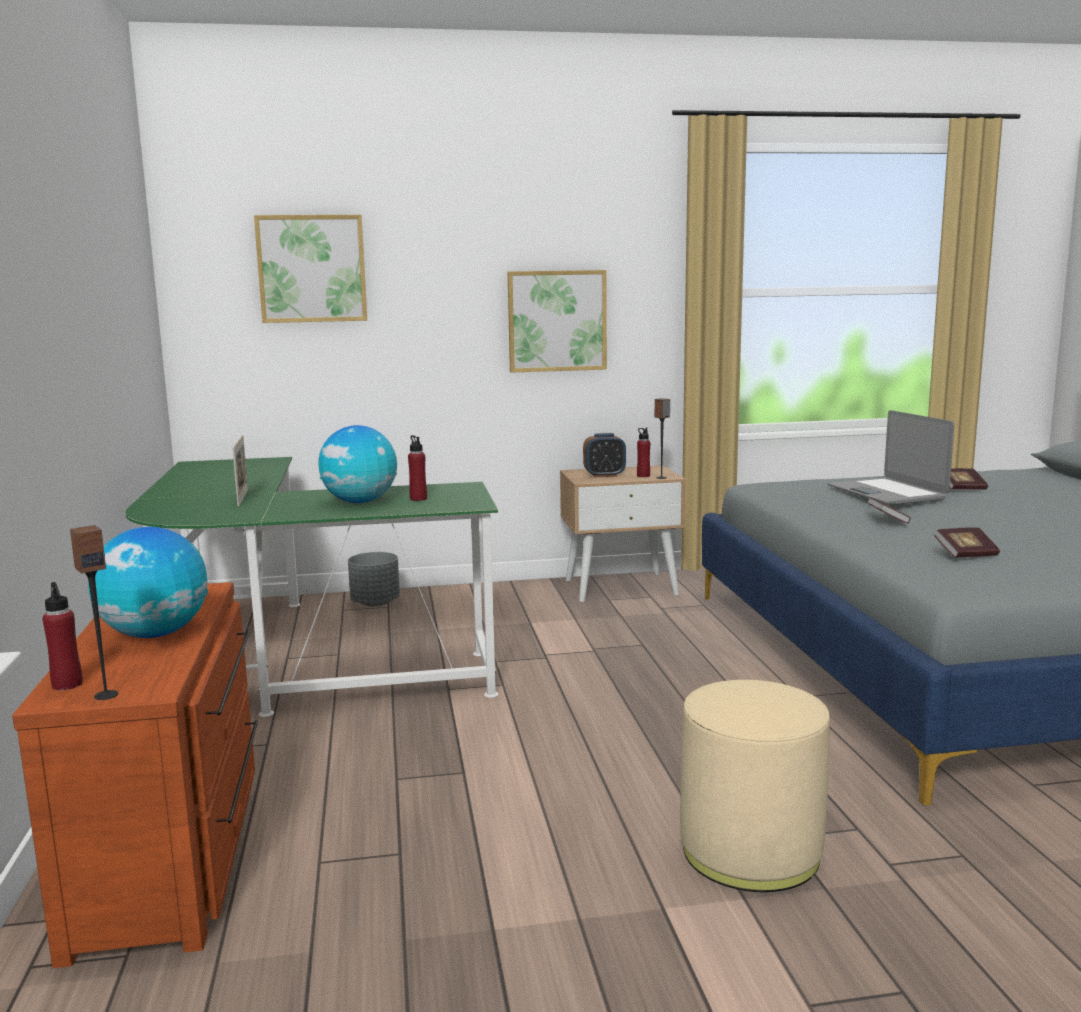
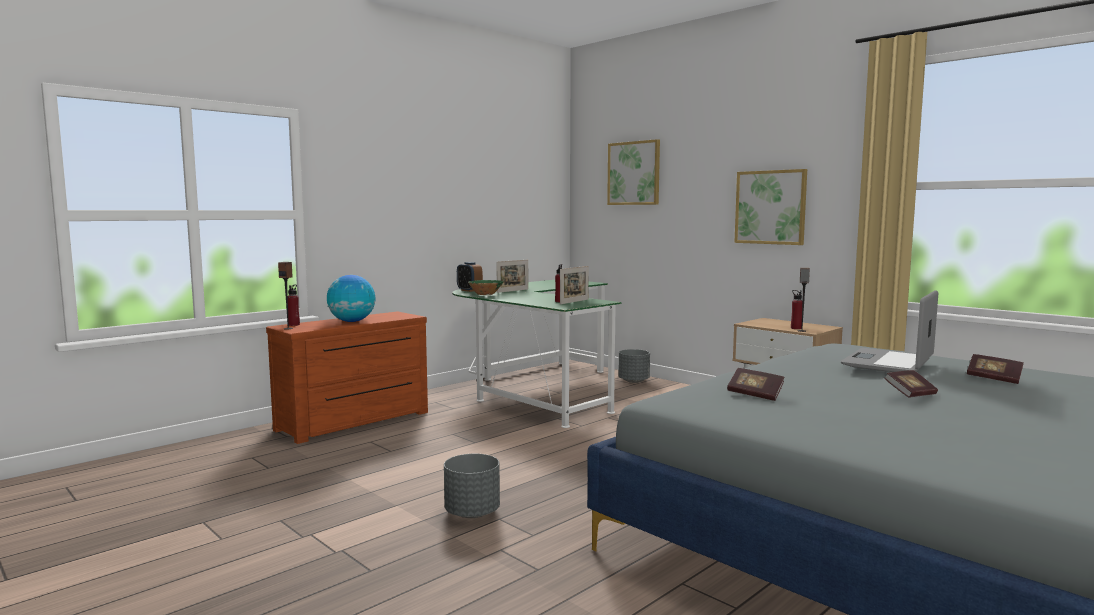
camera: 55 degrees right, 5 degrees down
globe [319,425,397,503] -> none
alarm clock [583,433,626,477] -> alarm clock moved to [457,262,483,292]
beige ottoman [680,680,830,892] -> grey planter [444,454,500,518]
book [867,497,911,524] -> book moved to [884,370,938,398]
none -> green bowl [468,280,503,295]
none -> picture frame [560,266,589,304]

